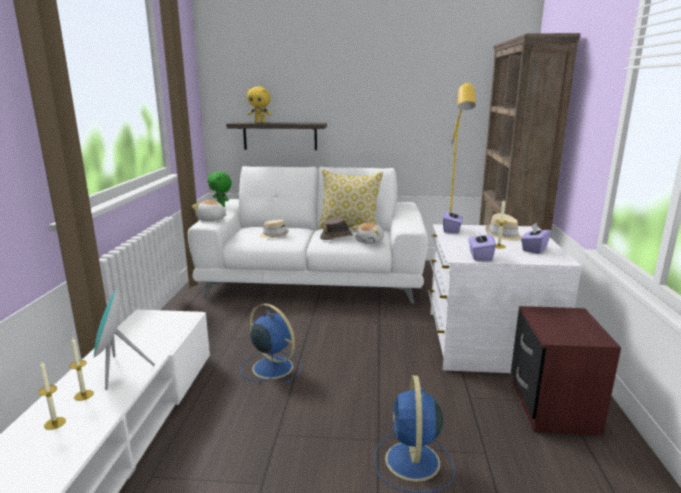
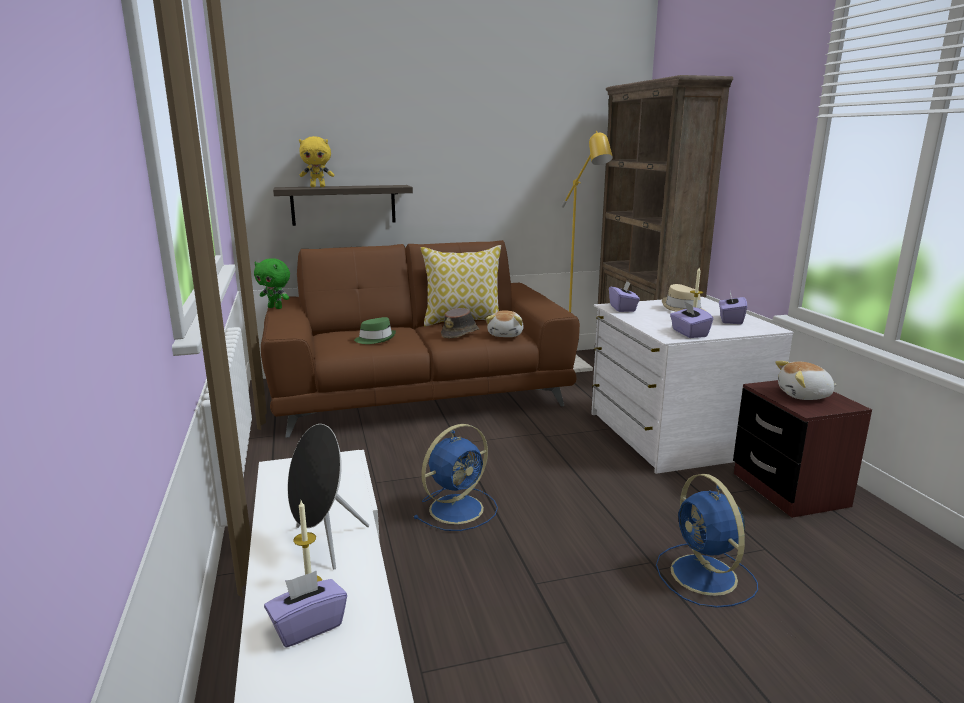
camera: 20 degrees left, 0 degrees up
candle [38,361,66,430] -> purple tissue box [264,571,347,647]
turquoise speaker [93,289,155,390] -> black speaker [288,424,369,569]
white sofa [188,166,428,304] -> brown sofa [261,240,580,438]
plush toy [192,200,227,221] -> plush toy moved to [775,361,837,400]
blue fan [240,304,303,384] -> blue fan turned 120 degrees clockwise [413,424,498,531]
beige hat [260,219,289,238] -> green hat [354,317,396,344]

